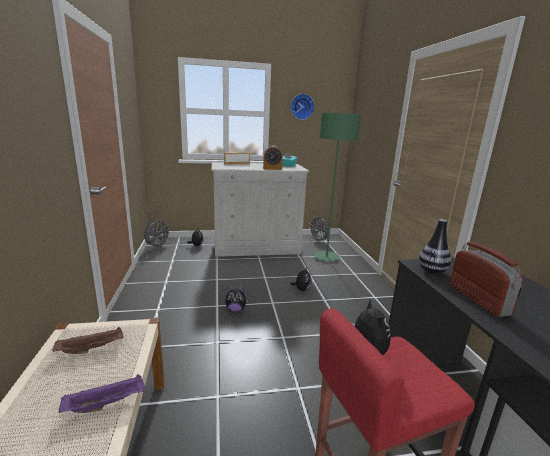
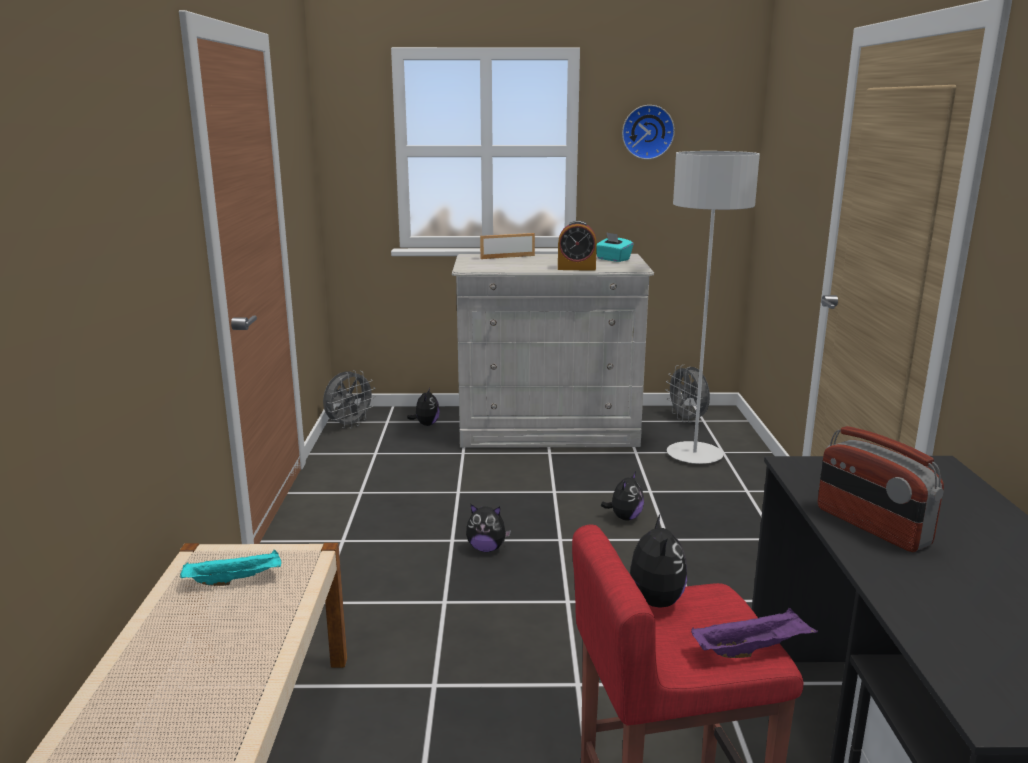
camera: 10 degrees right, 0 degrees up
brown tray [52,327,123,354] -> turquoise tray [180,550,281,586]
purple tray [58,374,145,413] -> purple tray moved to [691,608,818,658]
green floor lamp [314,113,361,261] -> grey floor lamp [667,151,760,464]
vase [418,219,451,274] -> none
radio [450,242,524,317] -> radio turned 150 degrees clockwise [818,426,944,552]

